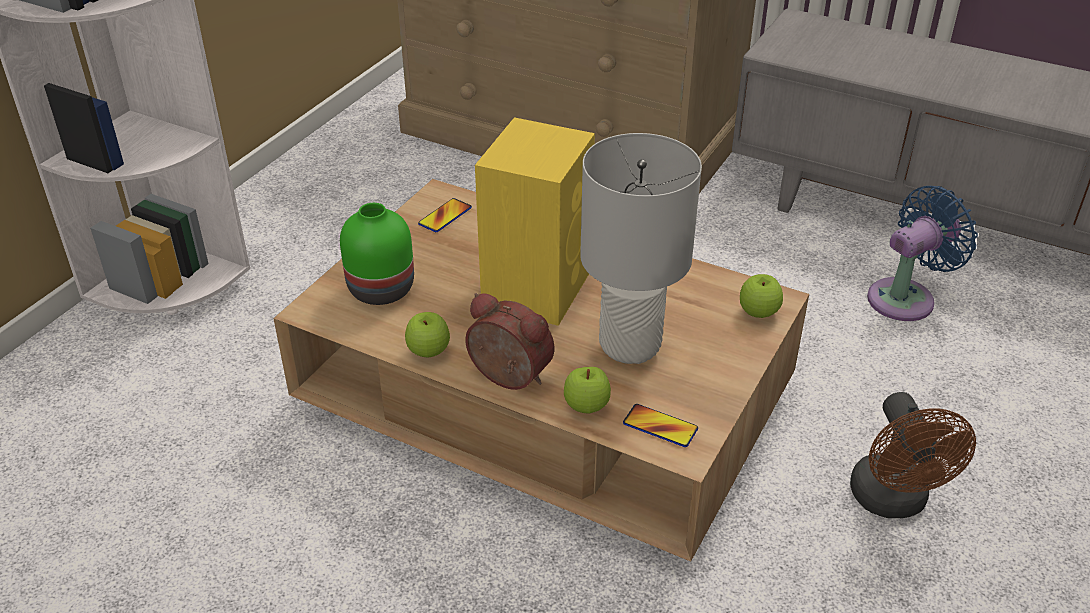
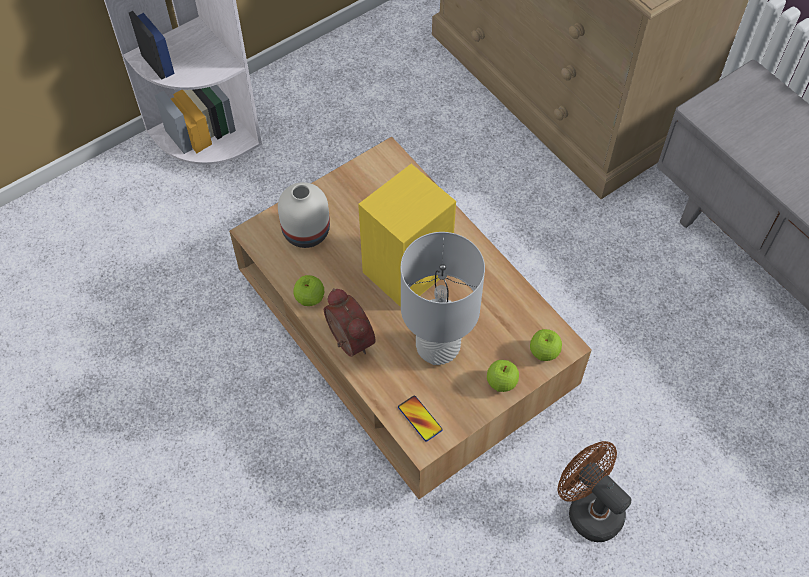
camera: 25 degrees right, 20 degrees up
green vase [340,203,414,305] -> white vase [278,182,330,248]
phone [418,198,472,232] -> none
apple [564,367,611,414] -> apple moved to [487,360,519,392]
brown fan [850,392,976,518] -> brown fan turned 120 degrees clockwise [558,441,632,542]
blue fan [867,186,978,321] -> none

